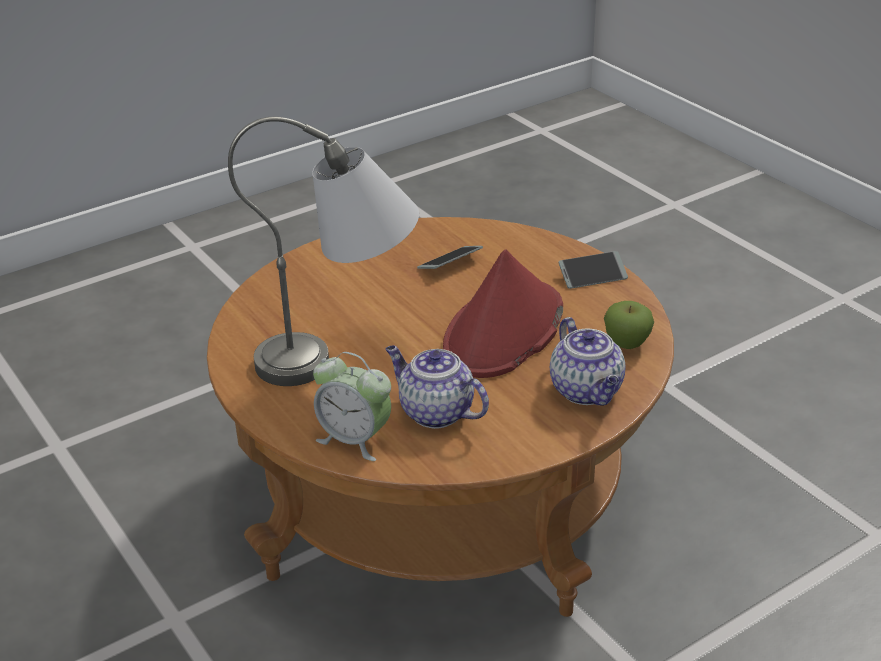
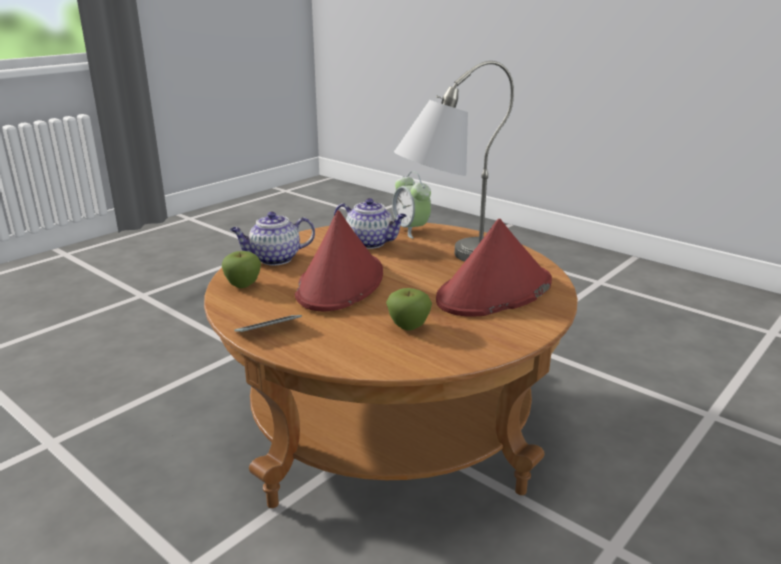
camera: 165 degrees right, 10 degrees down
alarm clock [313,352,391,461] -> alarm clock turned 135 degrees counterclockwise [392,171,431,239]
phone [417,246,483,269] -> apple [386,288,432,331]
teapot [550,317,626,406] -> teapot turned 75 degrees counterclockwise [230,212,315,266]
none -> red hat [436,219,552,317]

